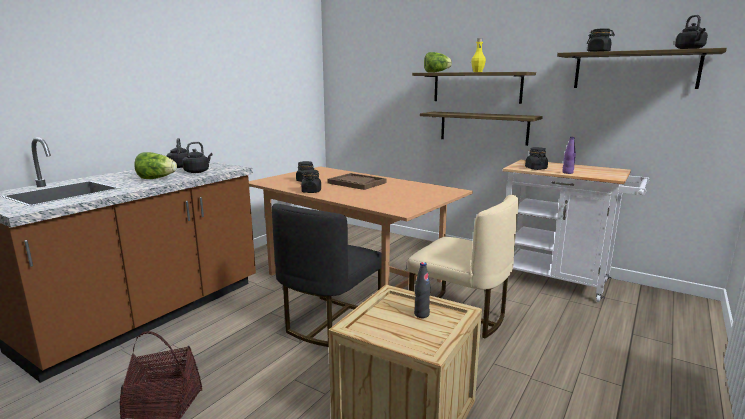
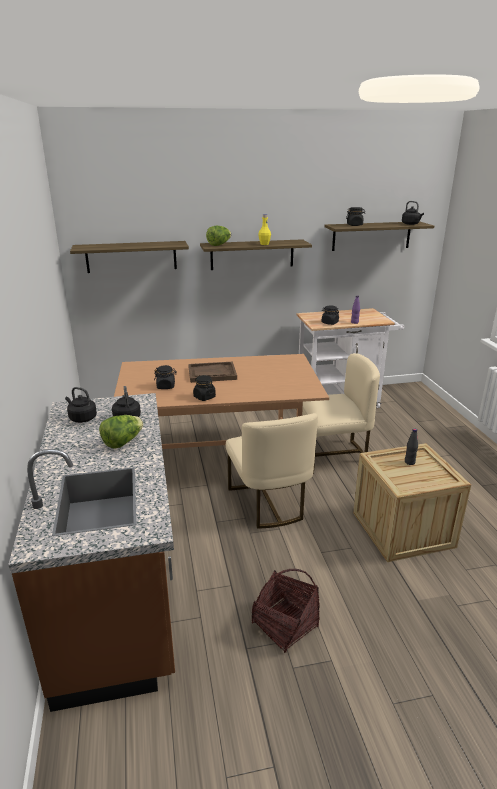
camera: 45 degrees left, 10 degrees up
black chair [272,203,381,347] -> beige chair [226,413,318,529]
shelf [420,112,543,146] -> shelf moved to [70,241,189,273]

